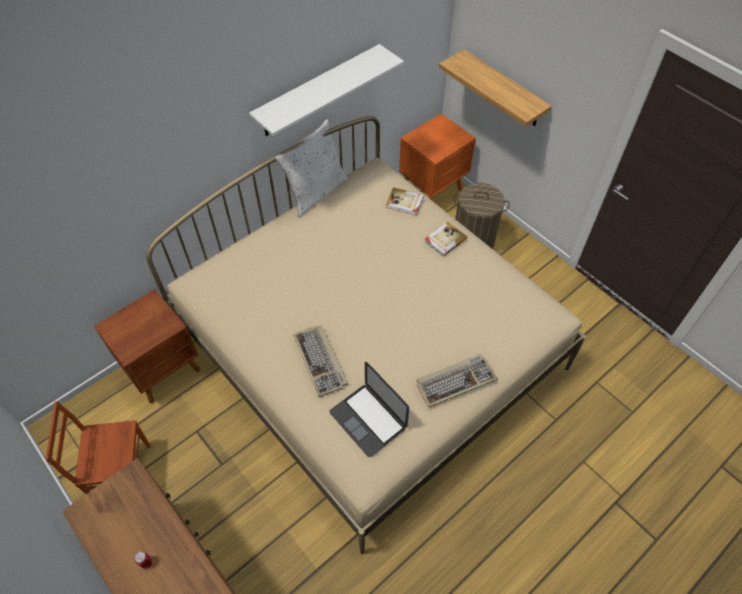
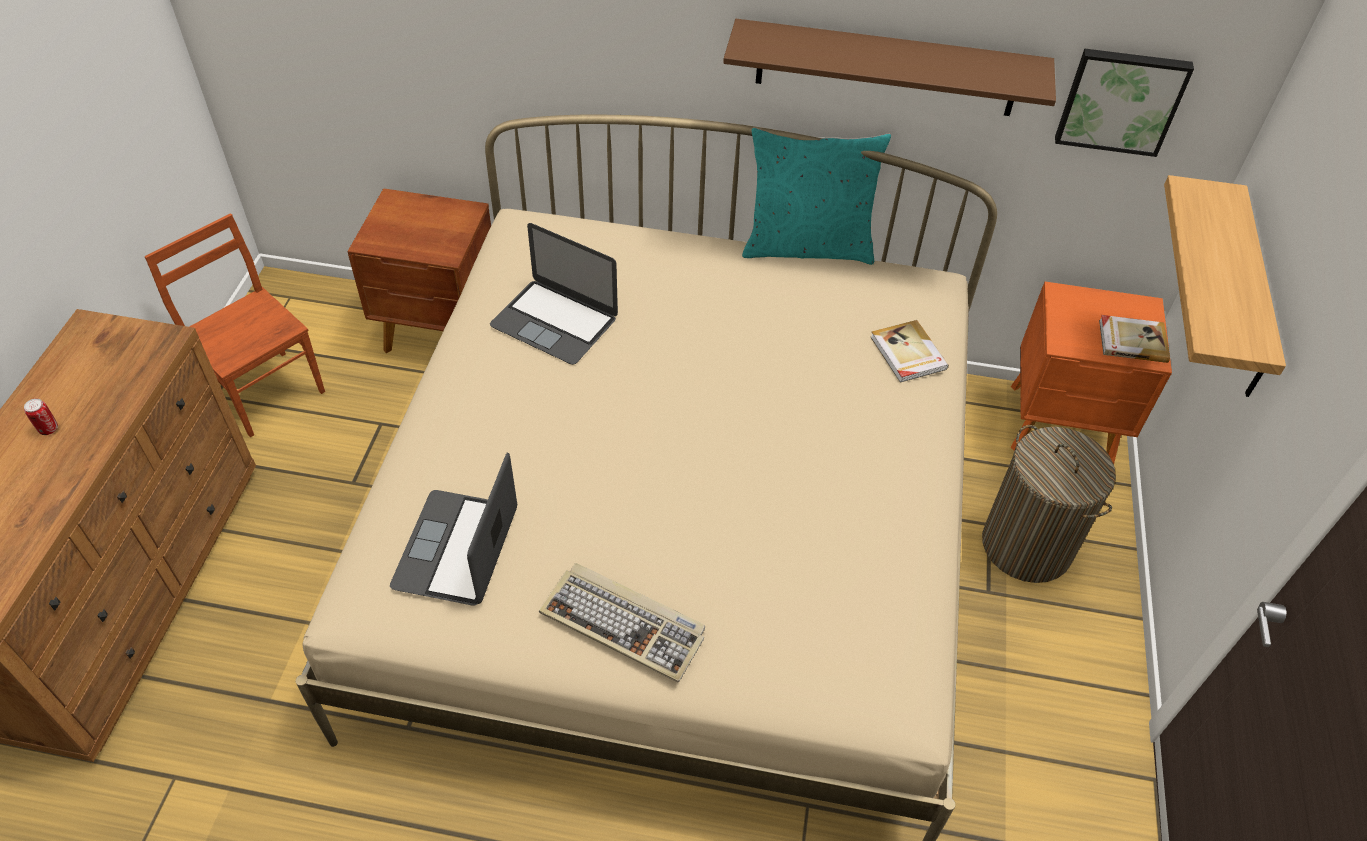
camera: 50 degrees right, 5 degrees down
white shelf [249,44,404,136] -> brown shelf [723,19,1056,116]
white pillow [275,119,348,217] -> turquoise pillow [742,128,891,265]
keyboard [293,325,347,397] -> none
book [424,222,467,257] -> book moved to [1099,315,1170,363]
none -> laptop [490,223,618,365]
none -> picture [1055,49,1194,157]

